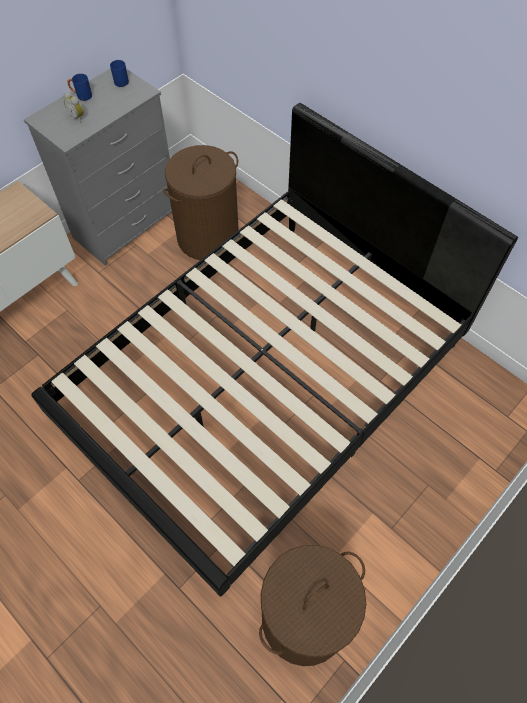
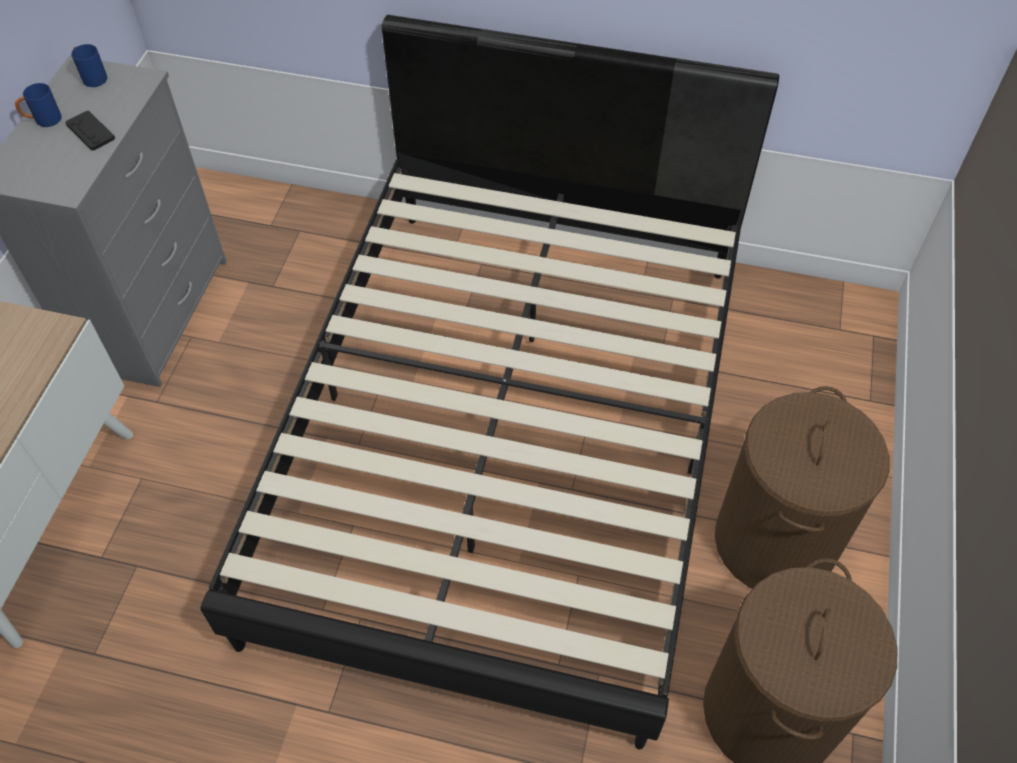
camera: 30 degrees left, 5 degrees down
alarm clock [64,92,84,122] -> none
brown laundry basket [163,145,239,260] -> brown laundry basket moved to [715,386,889,589]
none -> black game controller [65,111,115,151]

